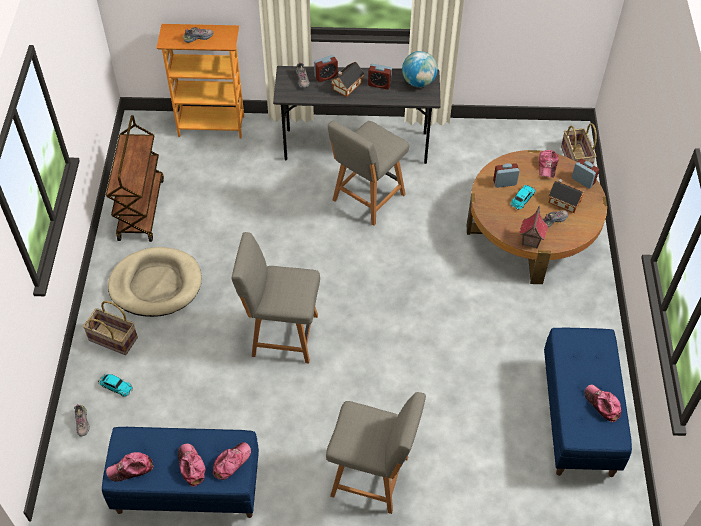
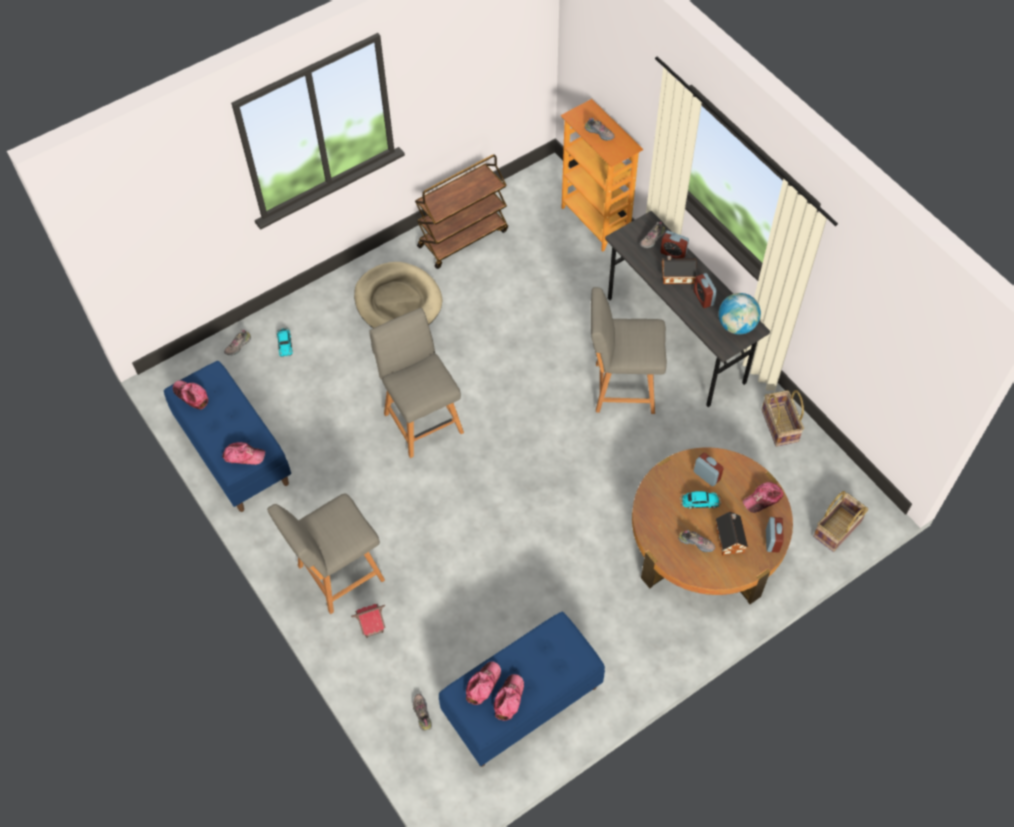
camera: 55 degrees right, 5 degrees up
basket [83,301,138,355] -> basket moved to [761,390,804,447]
cap [178,443,206,486] -> cap moved to [466,661,501,705]
grey chair [326,392,426,514] -> grey chair turned 75 degrees clockwise [267,493,385,614]
toy house [520,206,548,249] -> toy house moved to [351,604,386,638]
none -> shoe [413,694,432,731]

